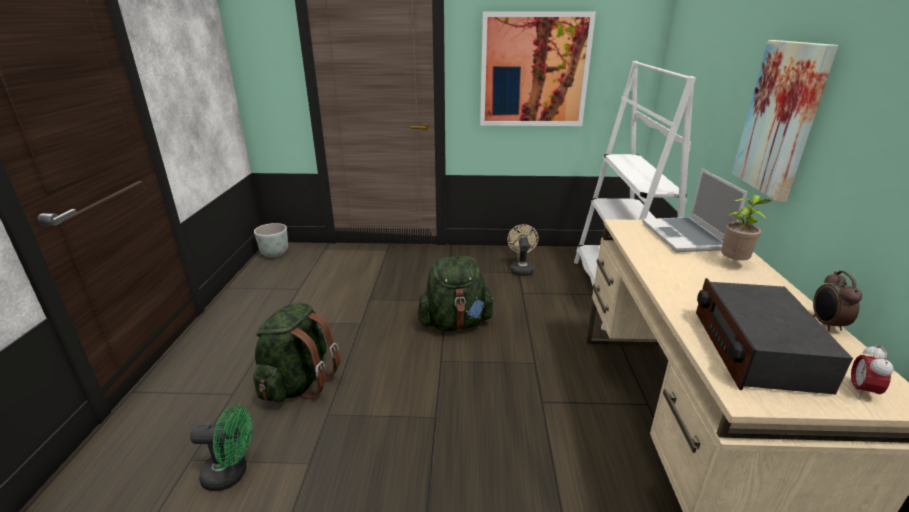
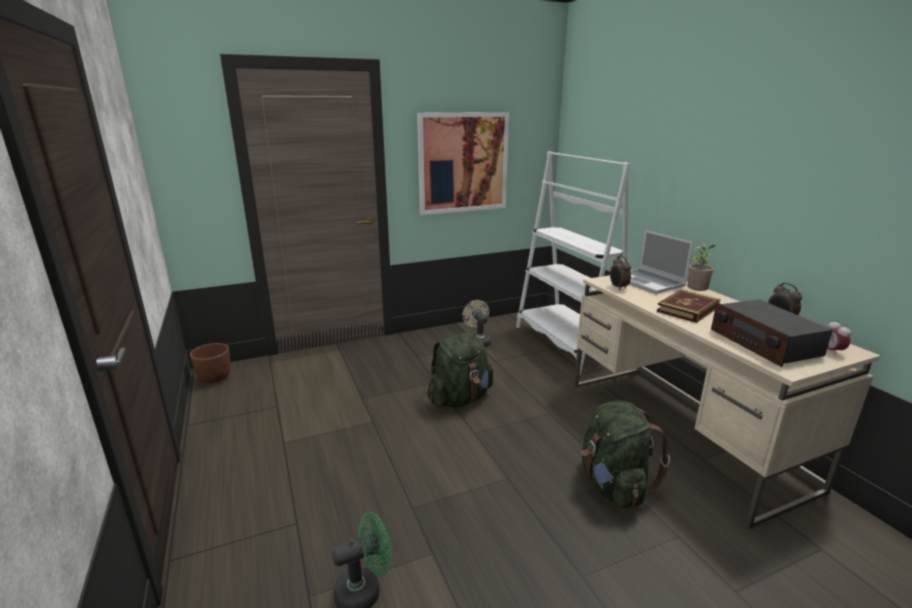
camera: 25 degrees left, 5 degrees down
green backpack [253,303,341,403] -> green backpack moved to [581,401,670,508]
grey planter [254,223,288,258] -> brown planter [190,343,231,383]
picture [732,40,838,202] -> none
none -> alarm clock [610,256,631,290]
none -> book [657,289,720,323]

